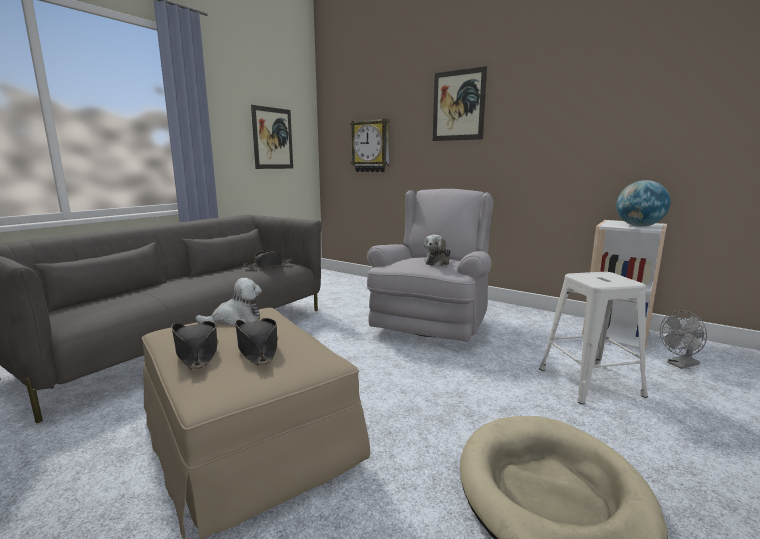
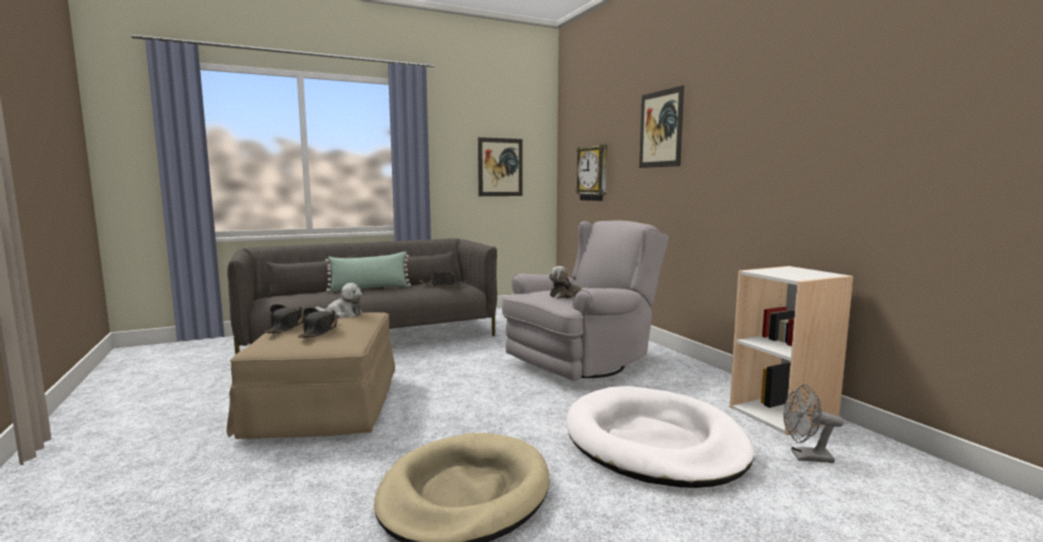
camera: 30 degrees right, 5 degrees down
white stool [539,272,648,404] -> white dog bed [566,386,754,488]
globe [616,180,671,227] -> none
none -> green pillow [325,252,411,292]

